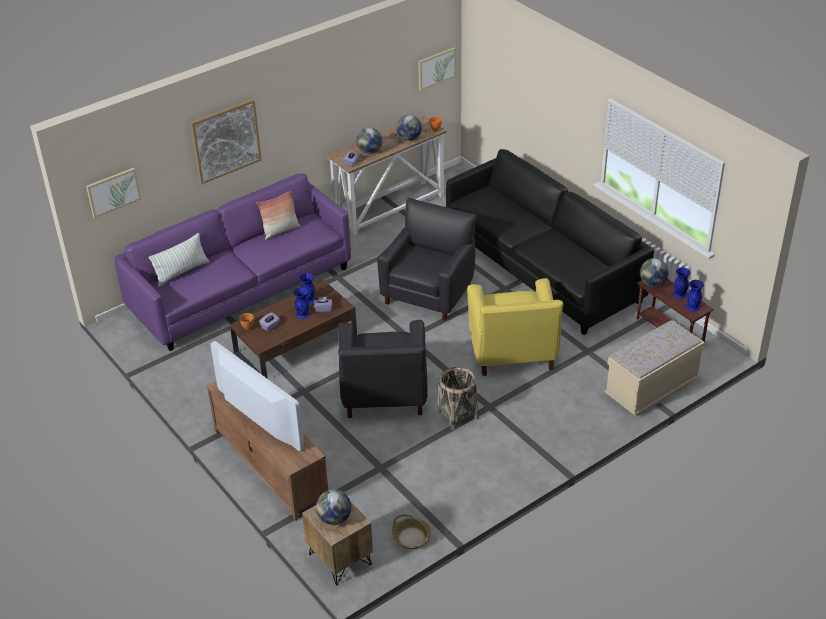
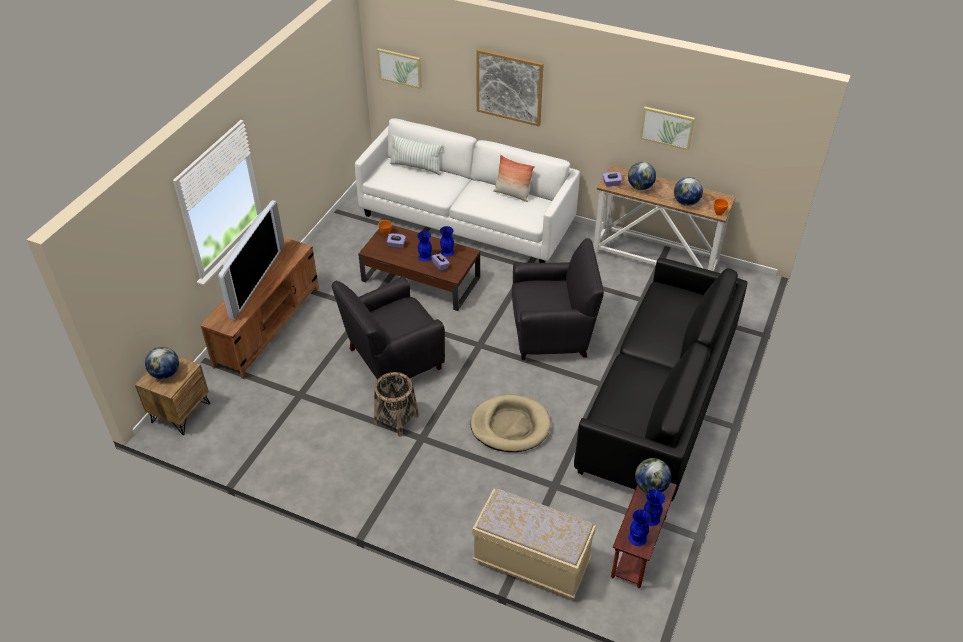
camera: 60 degrees right, 5 degrees up
purple sofa [114,173,351,351] -> white sofa [355,118,580,263]
basket [392,515,431,549] -> none
picture [418,47,456,91] -> picture moved to [640,107,695,151]
yellow armchair [467,278,563,376] -> beige dog bed [470,395,551,452]

